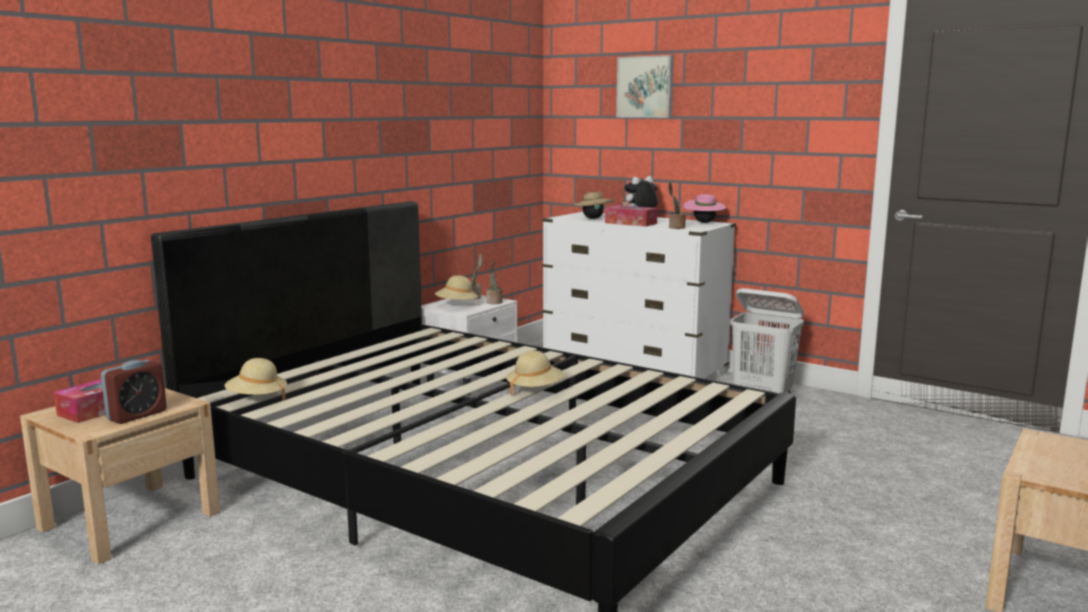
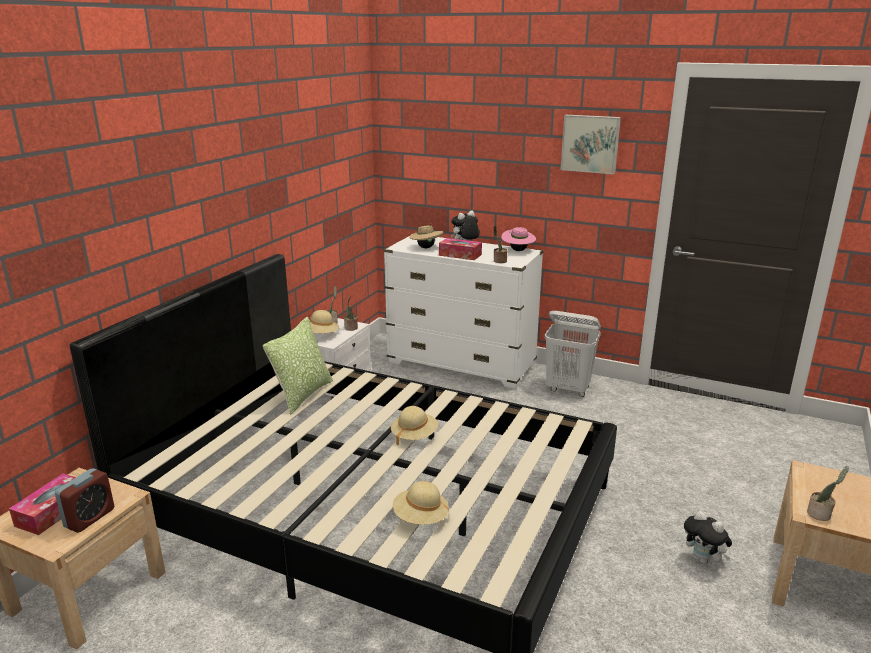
camera: 10 degrees left, 10 degrees up
beige hat [224,358,287,401] -> beige hat moved to [393,481,449,525]
picture [616,55,674,118] -> picture moved to [560,115,621,174]
none -> pillow [263,317,333,415]
none -> plush toy [684,511,732,564]
none -> potted plant [807,466,849,521]

